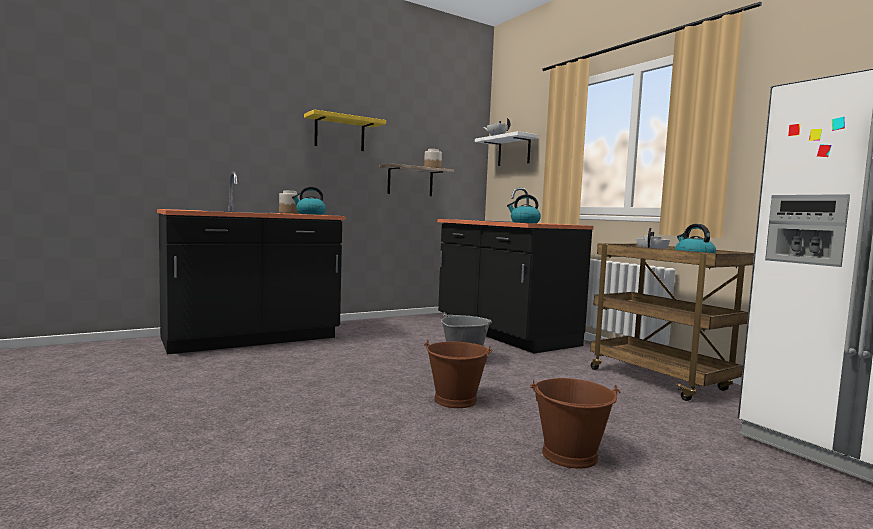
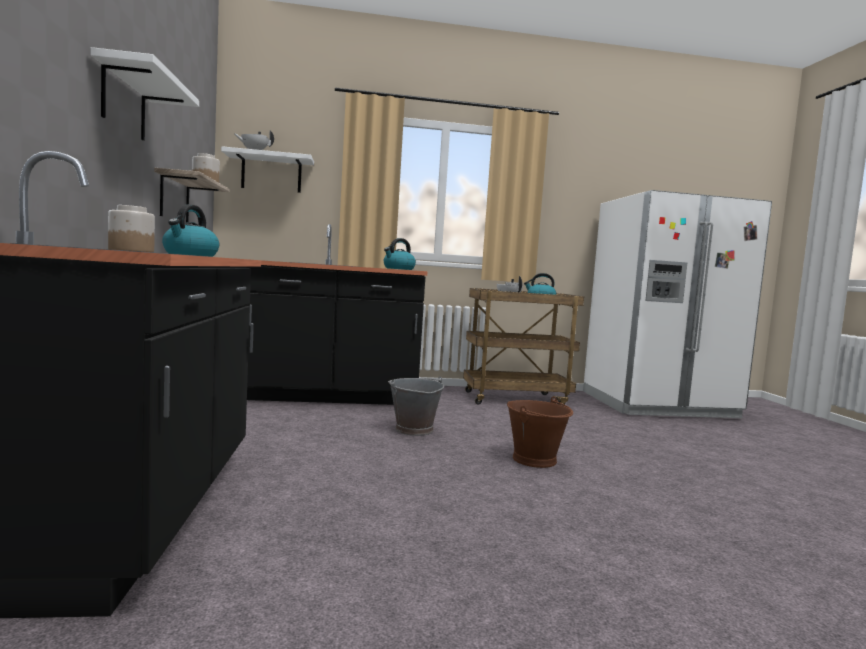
camera: 65 degrees left, 0 degrees up
yellow shelf [304,109,386,151] -> white shelf [91,47,199,141]
brown bucket [530,378,620,469] -> none

